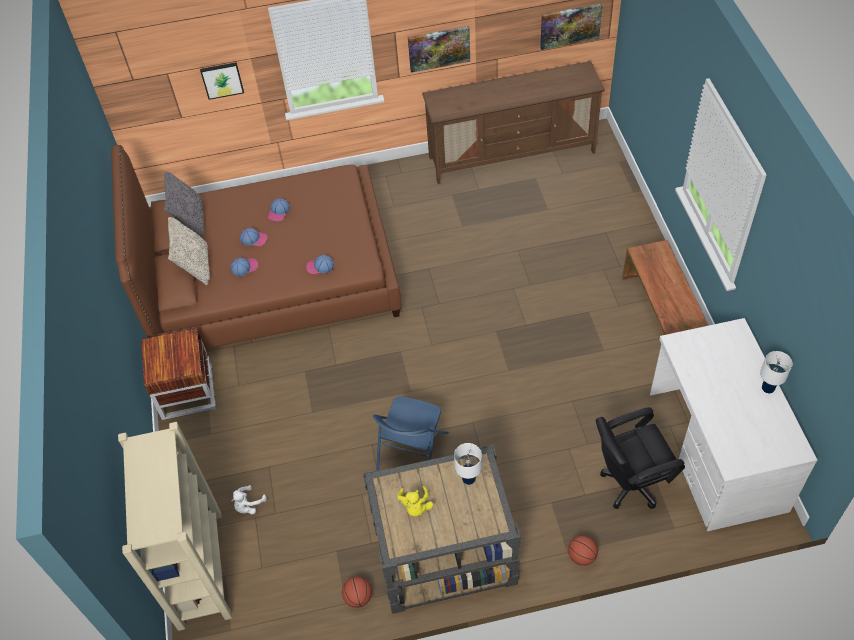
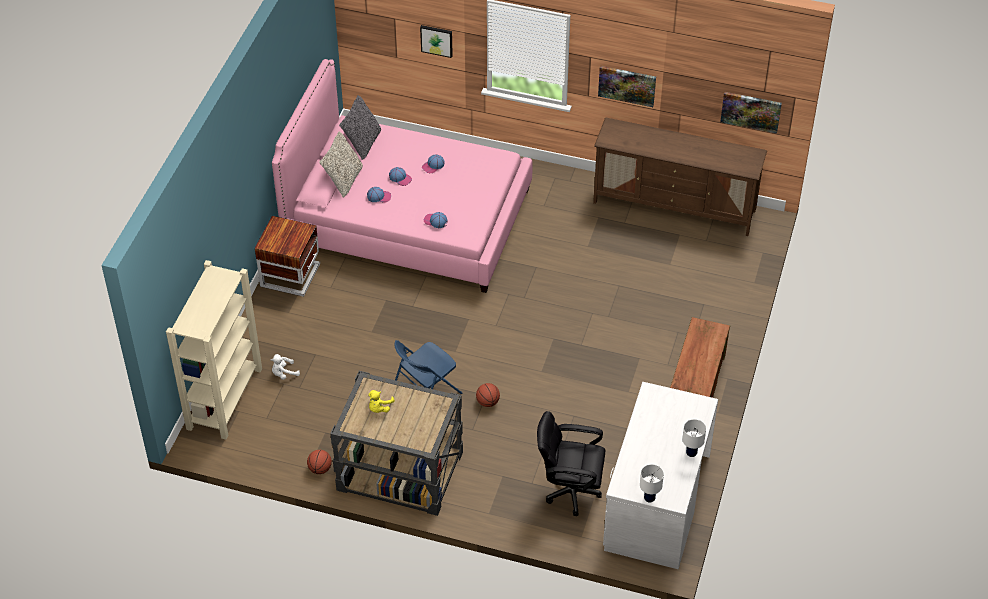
camera: 25 degrees right, 5 degrees down
brown bed [111,145,402,349] -> pink bed [272,59,532,293]
white table lamp [454,443,482,485] -> white table lamp moved to [640,464,664,502]
basketball [568,535,598,566] -> basketball moved to [476,383,500,407]

